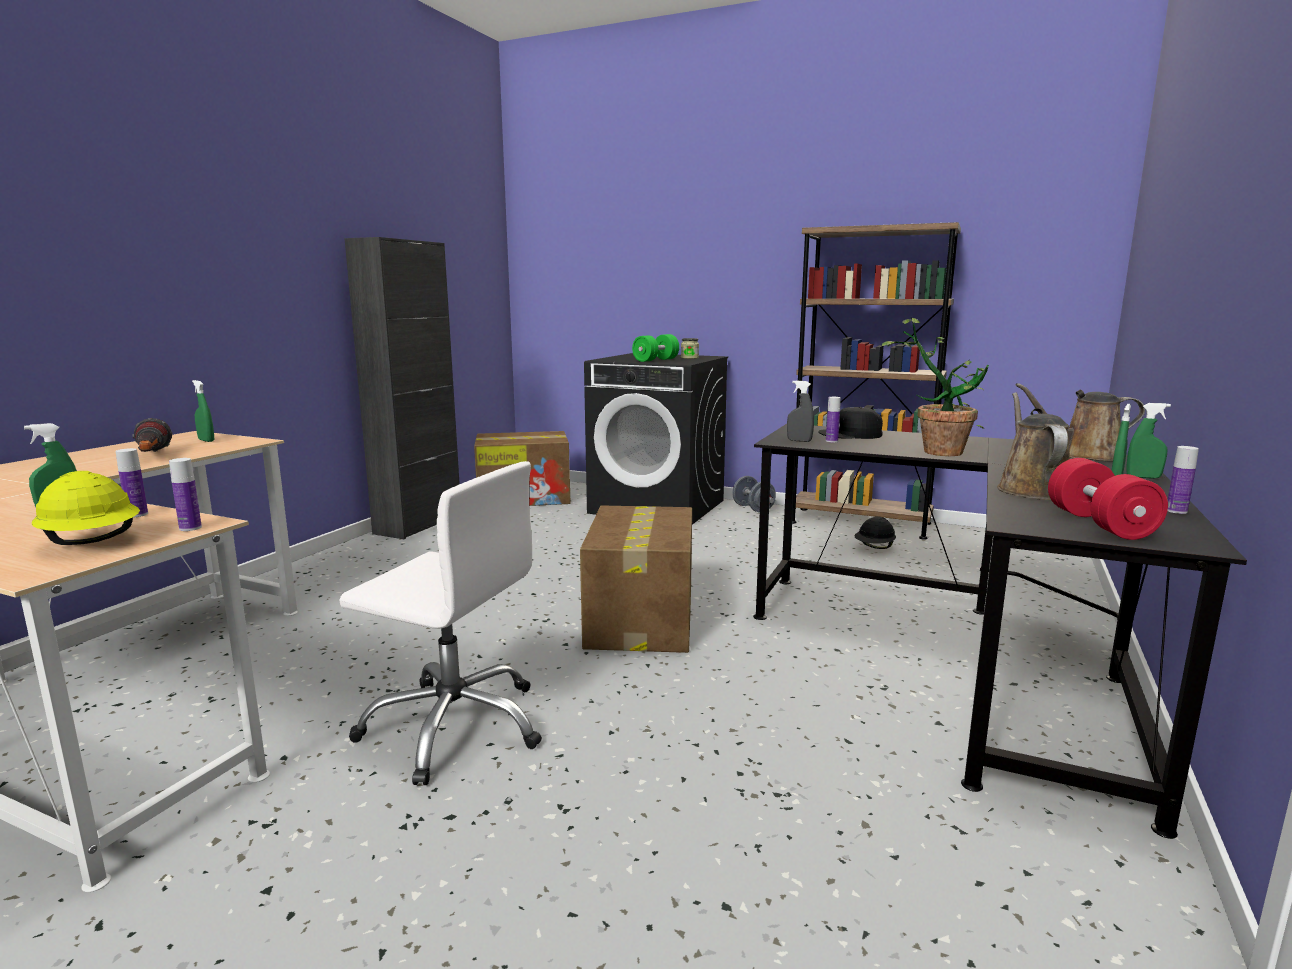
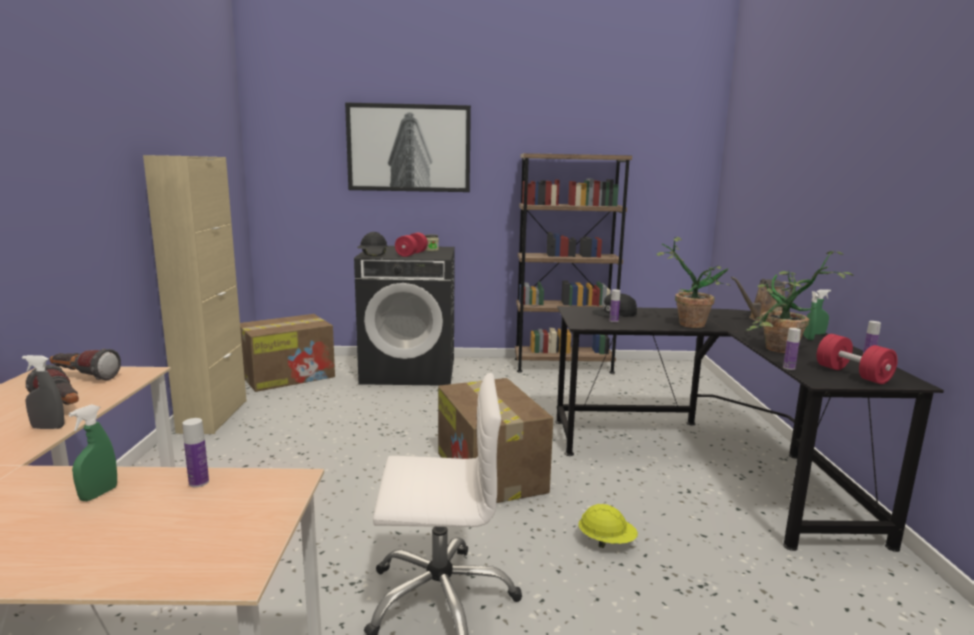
camera: 25 degrees left, 0 degrees up
yellow hard hat [32,471,140,545] -> yellow hard hat moved to [578,504,638,548]
bottle [169,458,202,531] -> bottle moved to [783,328,801,370]
green spray bottle [192,380,214,442] -> flashlight [50,349,121,380]
black cabinet [344,237,460,539] -> beige cabinet [143,155,247,434]
green dumbbell [632,334,679,362] -> red dumbbell [395,232,428,257]
grey dumbbell [732,476,776,513] -> none
grey spray bottle [787,380,814,442] -> grey spray bottle moved to [22,355,64,429]
black hard hat [855,516,896,549] -> black hard hat moved to [357,232,388,256]
brown watering can [997,392,1070,500] -> potted plant [745,251,854,353]
none -> picture [345,102,471,192]

